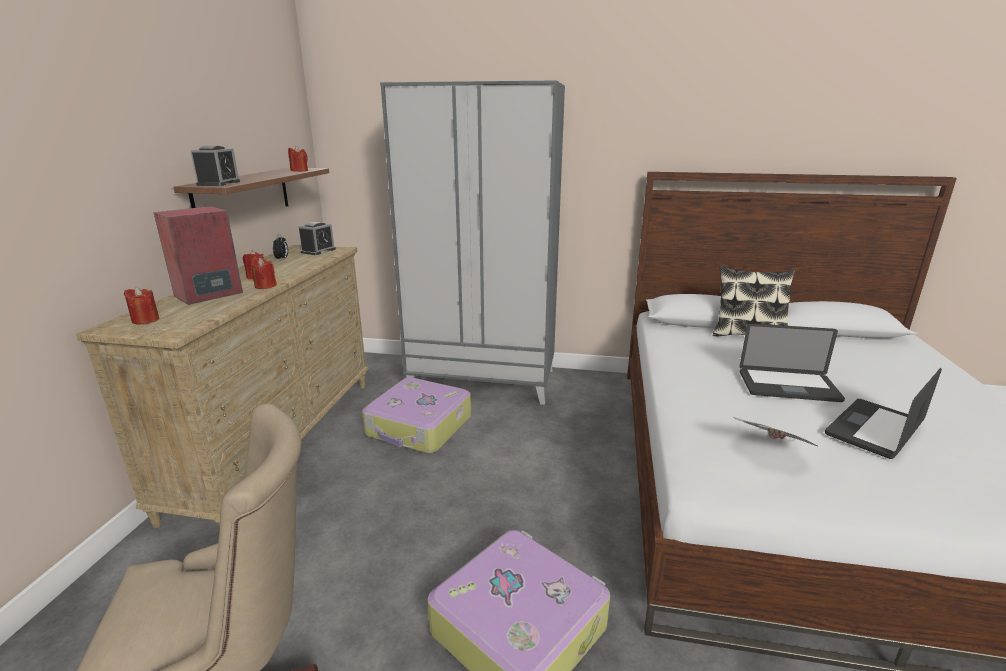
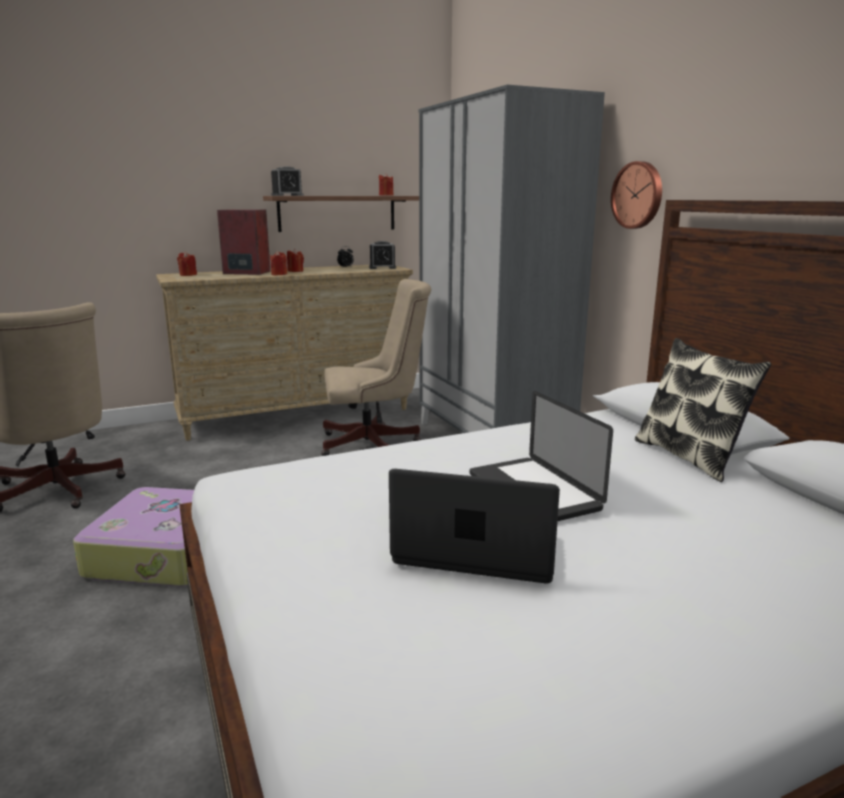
camera: 55 degrees right, 5 degrees down
suitcase [362,377,471,454] -> beige office chair [321,279,431,456]
newspaper [733,417,819,447] -> none
none -> wall clock [611,161,662,229]

